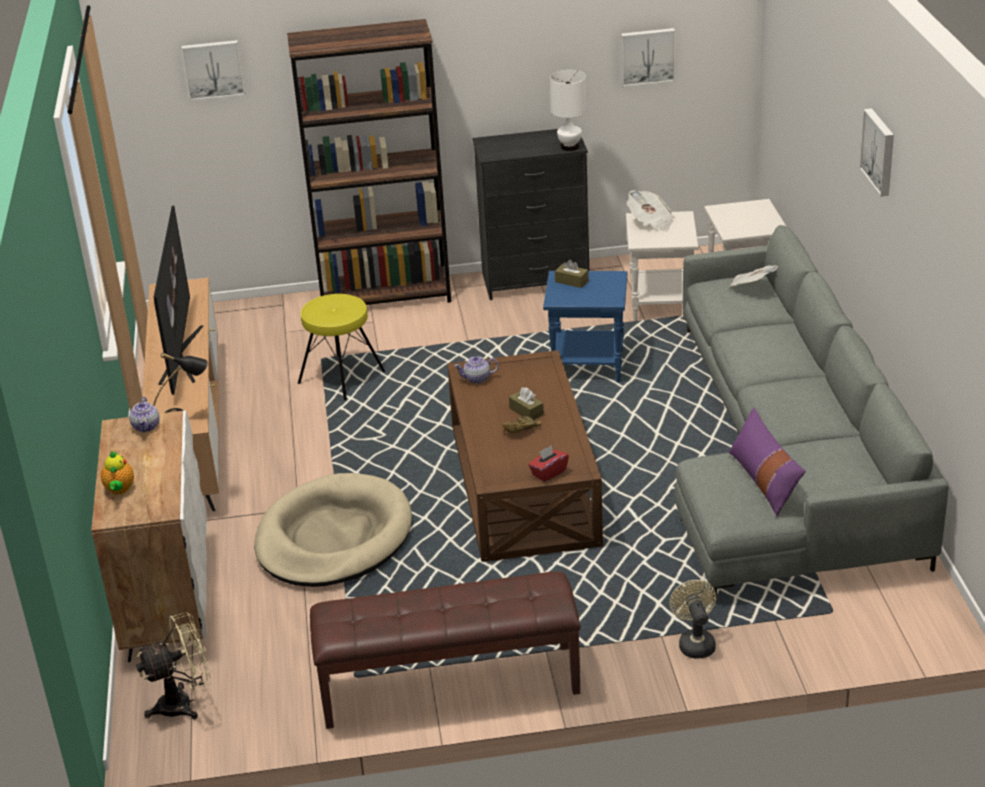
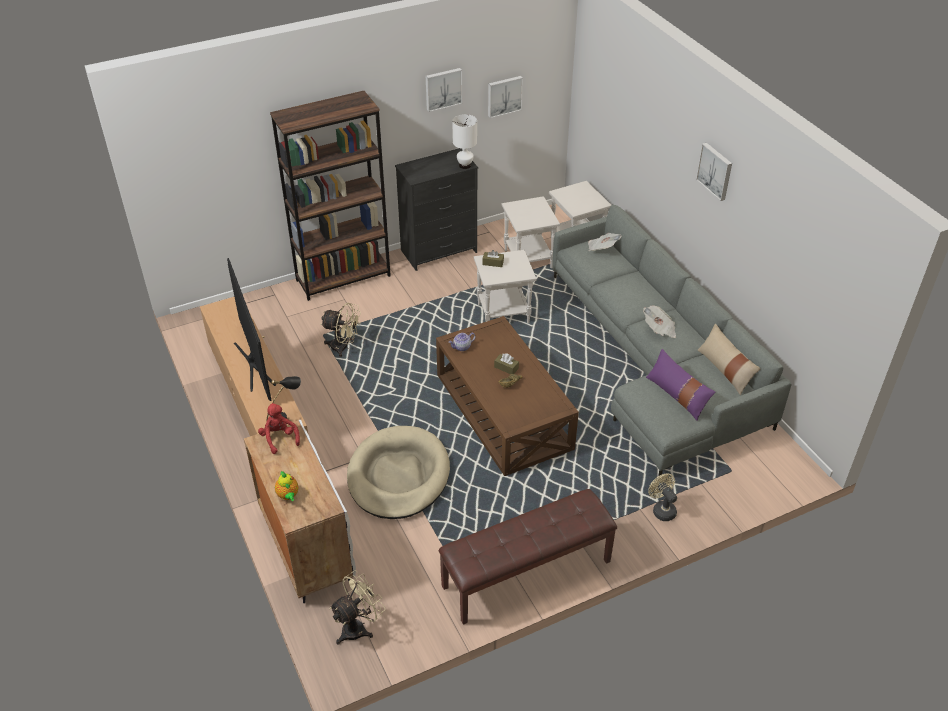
camera: 20 degrees left, 10 degrees up
teapot [129,397,160,432] -> red plush toy [258,403,300,454]
picture [181,40,245,101] -> picture moved to [426,68,462,112]
yellow stool [298,294,385,400] -> beige fan [321,303,361,357]
red tissue box [528,445,569,482] -> none
blue side table [543,271,627,383] -> white side table [474,250,536,323]
newspaper [627,190,675,232] -> newspaper moved to [643,305,676,338]
none -> beige pillow [698,324,761,395]

